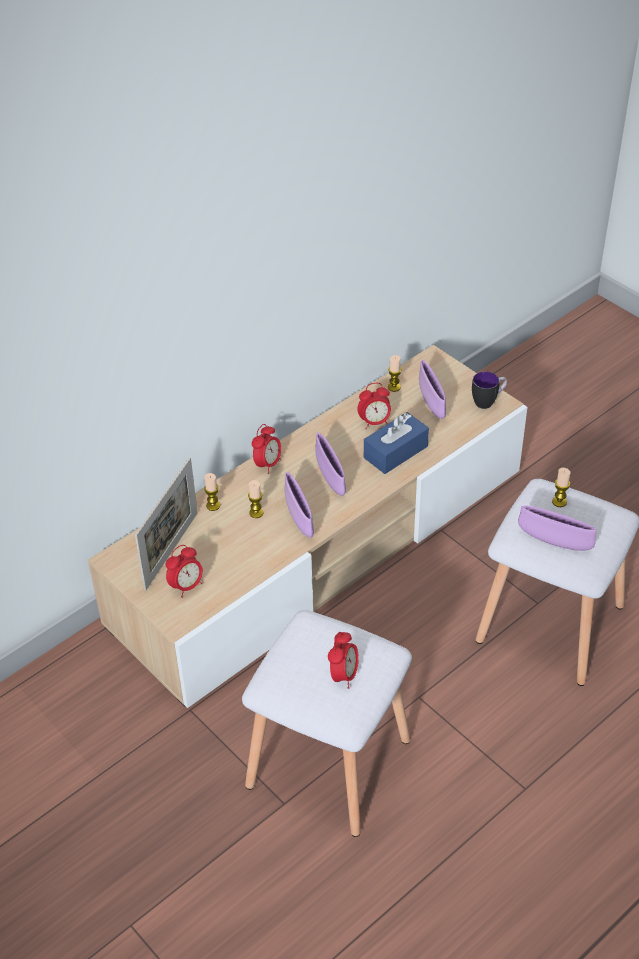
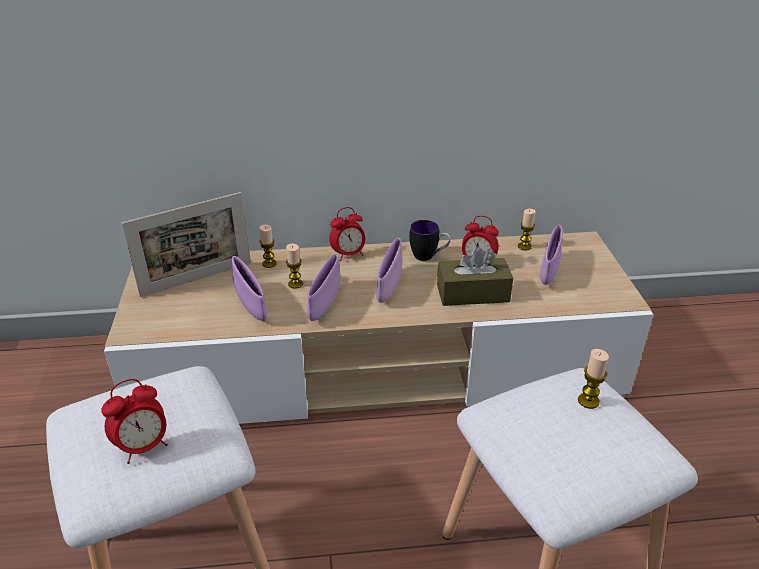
camera: 35 degrees right, 10 degrees down
alarm clock [165,545,203,598] -> none
blue tissue box [364,412,429,474] -> brown tissue box [437,246,513,306]
mug [472,371,507,409] -> mug moved to [409,220,451,261]
purple bowl [518,505,597,551] -> purple bowl moved to [232,256,267,321]

